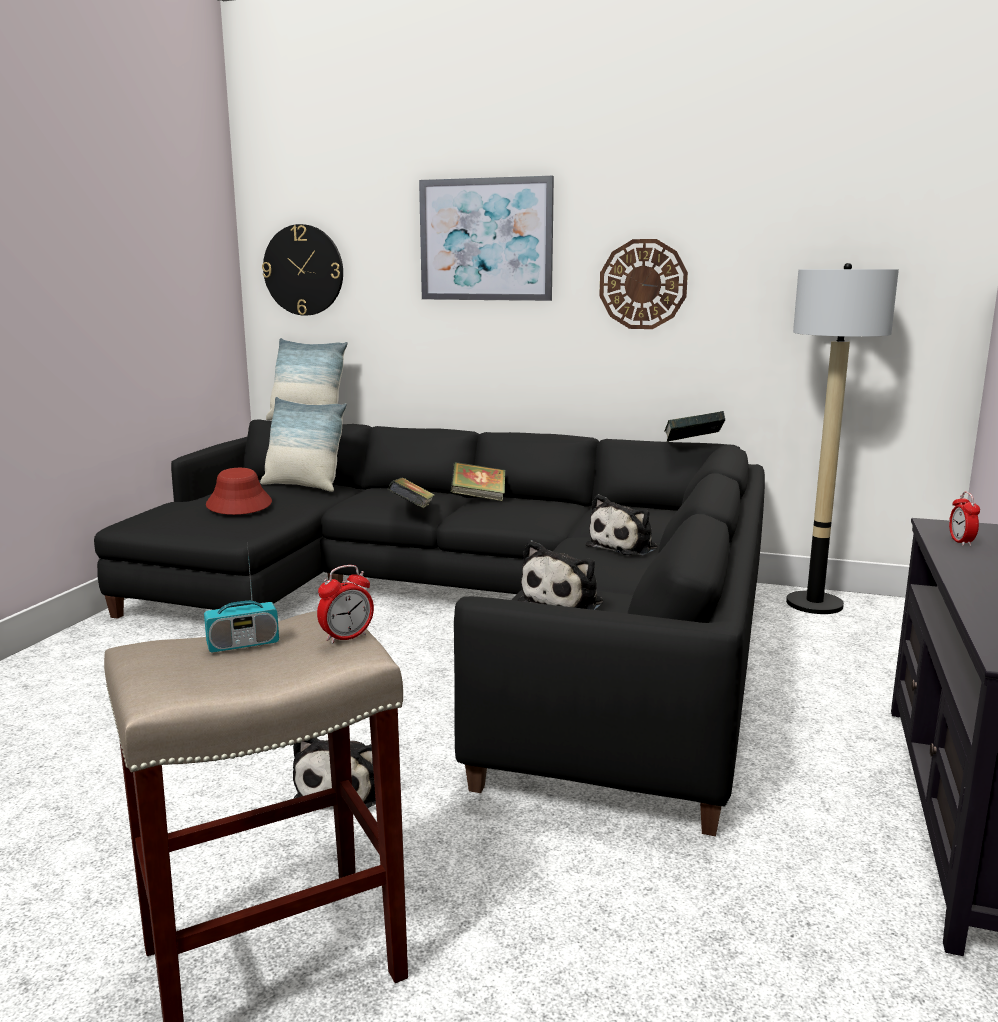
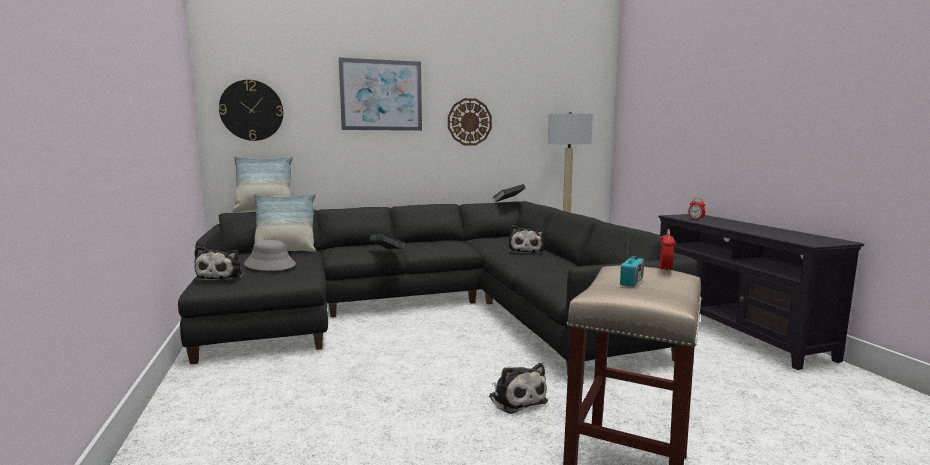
camera: 35 degrees left, 5 degrees down
red hat [206,468,272,515] -> grey hat [244,240,296,271]
book [451,462,505,501] -> none
plush toy [517,540,603,610] -> plush toy moved to [194,246,244,281]

